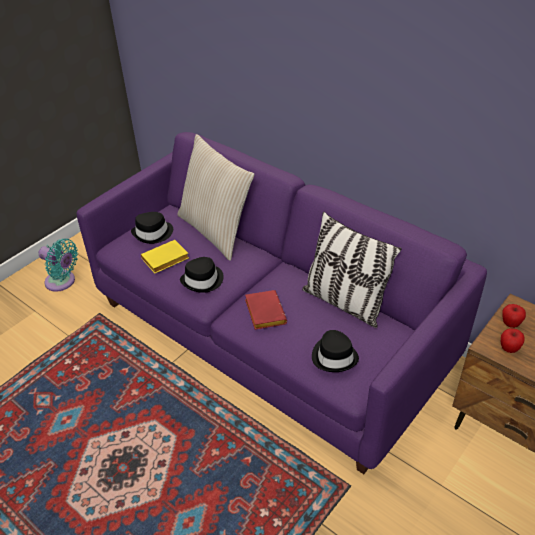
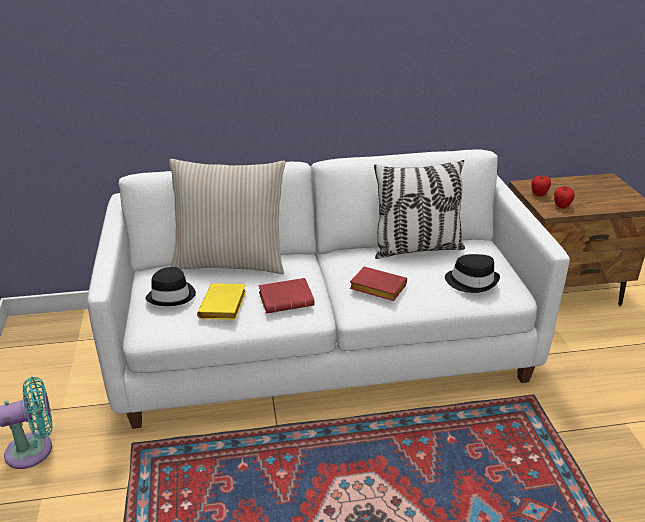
camera: 50 degrees left, 10 degrees down
purple sofa [77,132,487,474] -> white sofa [87,149,570,429]
black hat [180,257,224,293] -> red book [258,278,315,313]

